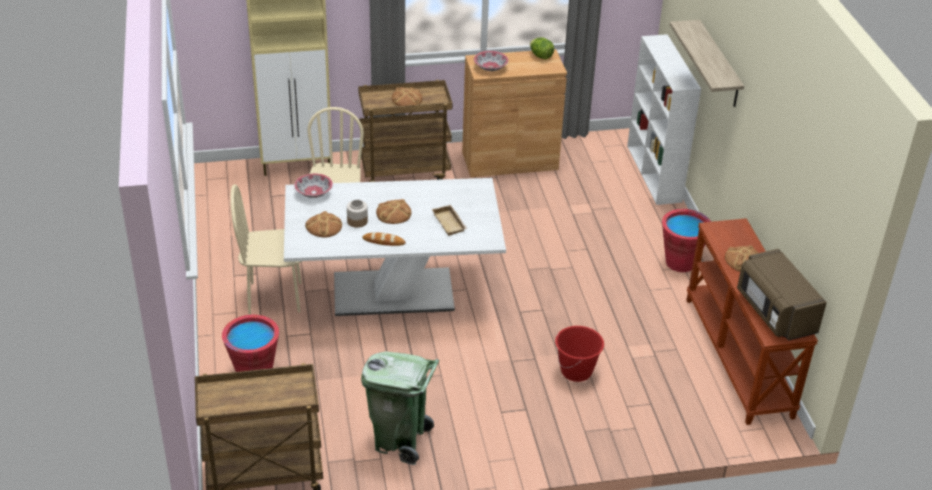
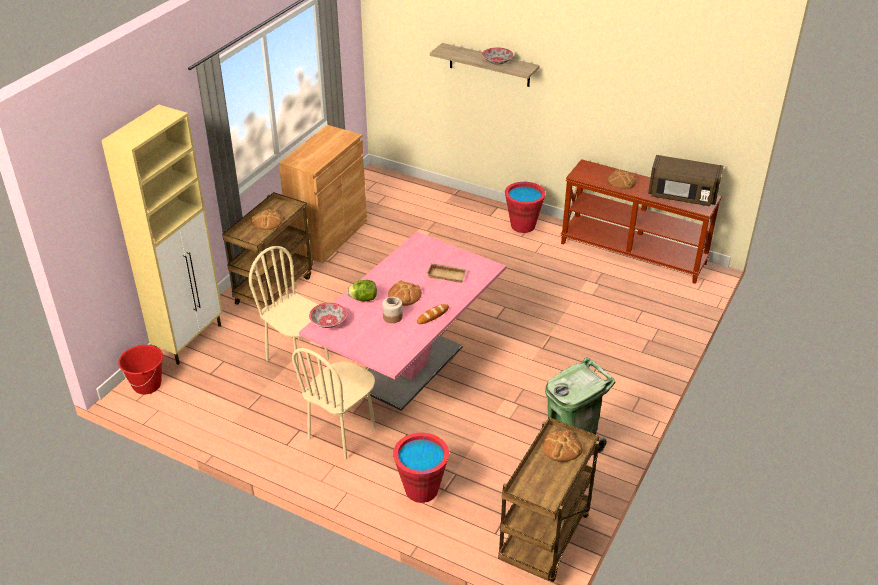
camera: 50 degrees left, 0 degrees up
white dining table [284,178,506,316] -> pink dining table [299,232,506,411]
bread [305,211,342,238] -> bread moved to [543,430,583,462]
bowl [474,51,508,71] -> bowl moved to [482,47,513,64]
lettuce [530,37,554,59] -> lettuce moved to [347,280,377,302]
red bucket [555,326,604,382] -> red bucket moved to [118,345,163,394]
white bookcase [627,34,701,205] -> none

